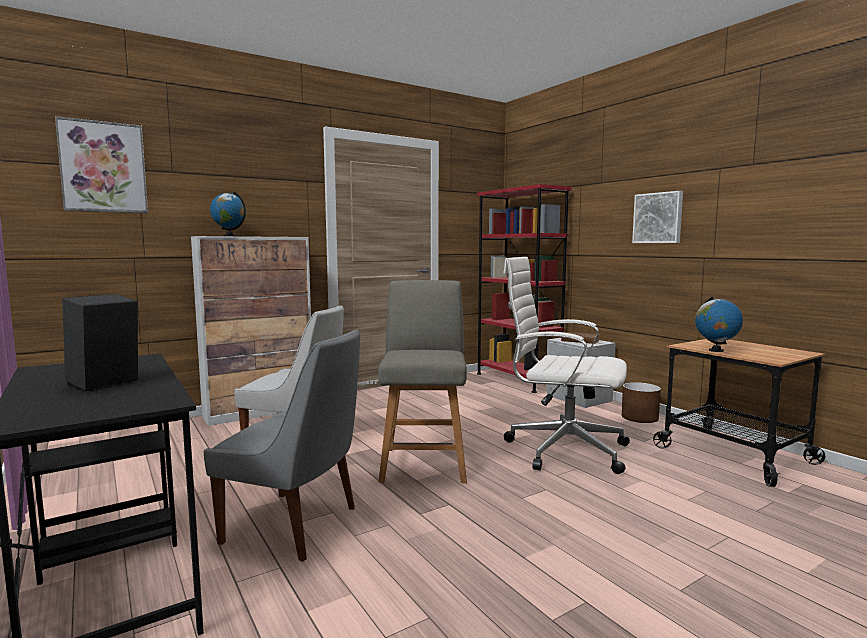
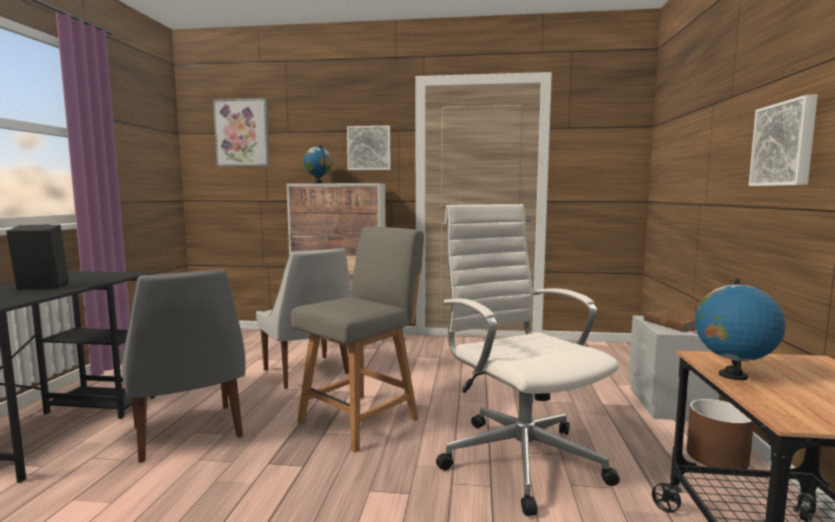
camera: 40 degrees right, 0 degrees up
red bookcase [477,184,572,393] -> none
none -> picture [347,126,391,170]

